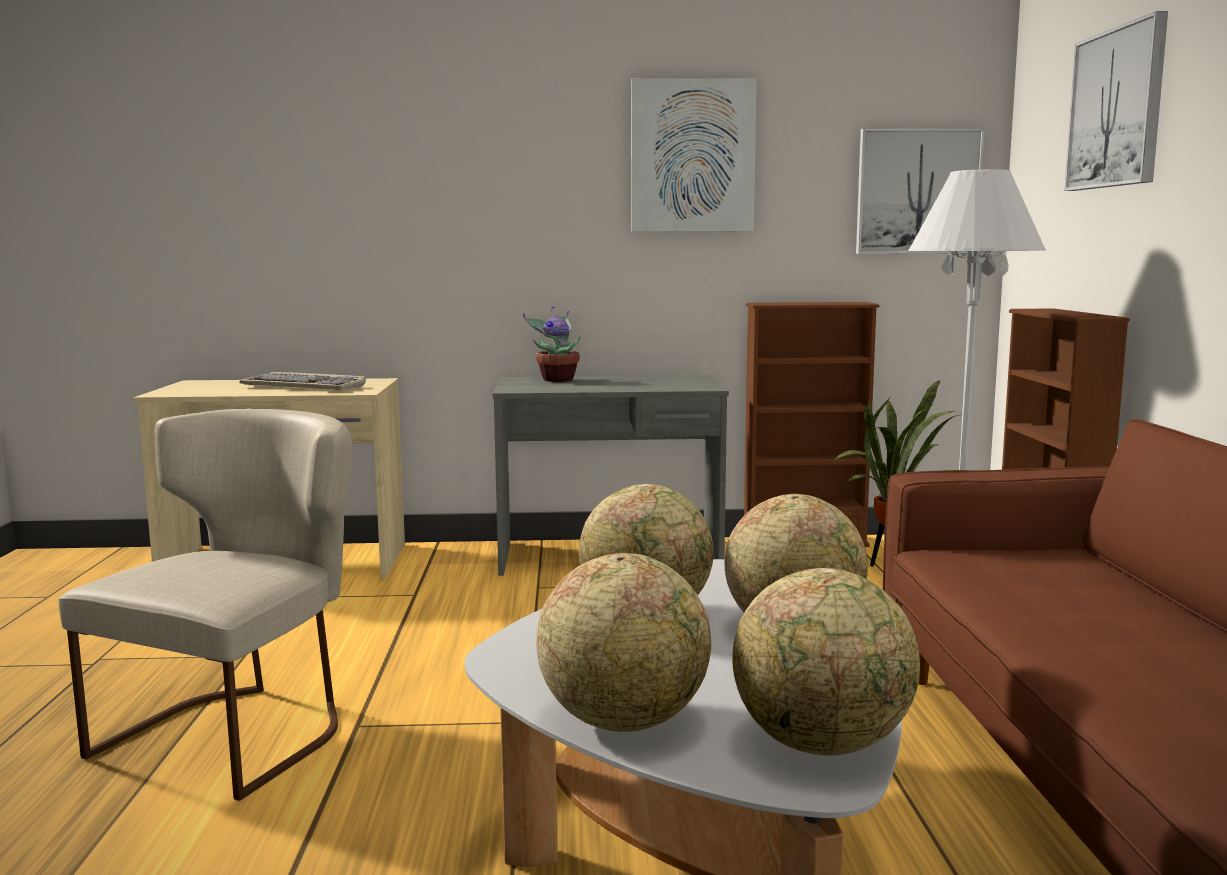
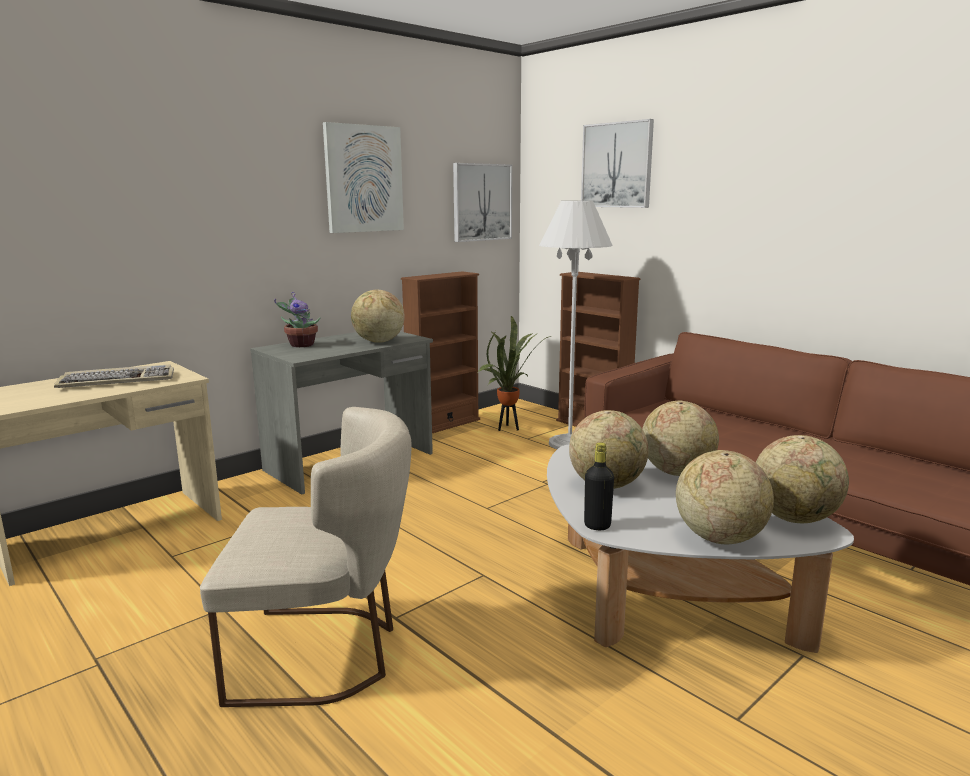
camera: 40 degrees left, 5 degrees up
beige chair [59,409,352,801] -> beige chair turned 105 degrees clockwise [200,407,411,707]
none -> globe [351,289,405,343]
none -> black bottle [584,442,614,530]

